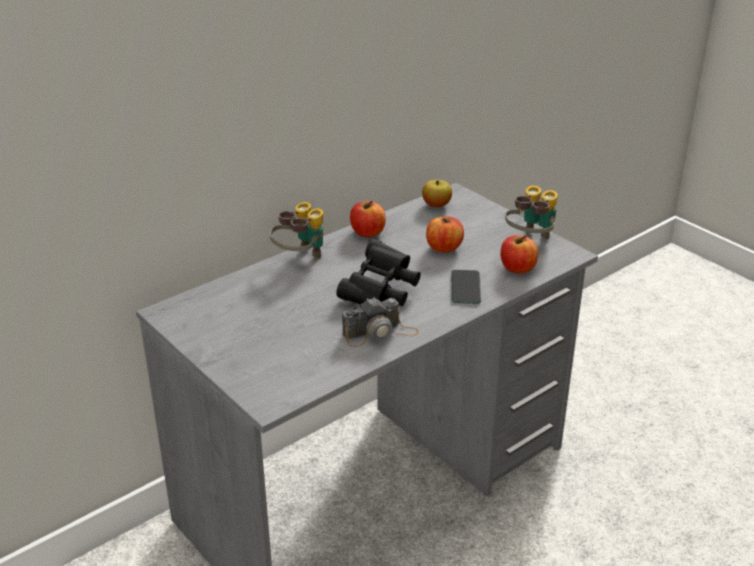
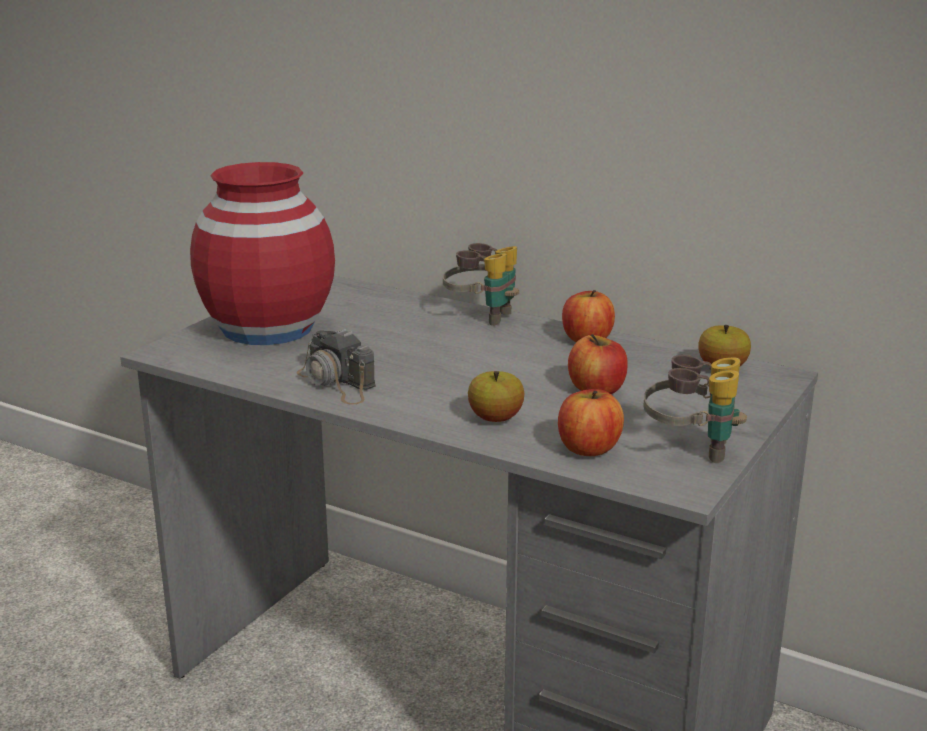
camera: 70 degrees right, 10 degrees down
black binoculars [336,239,421,306] -> none
phone [451,270,481,304] -> apple [468,371,524,422]
none -> red vase [190,162,335,345]

